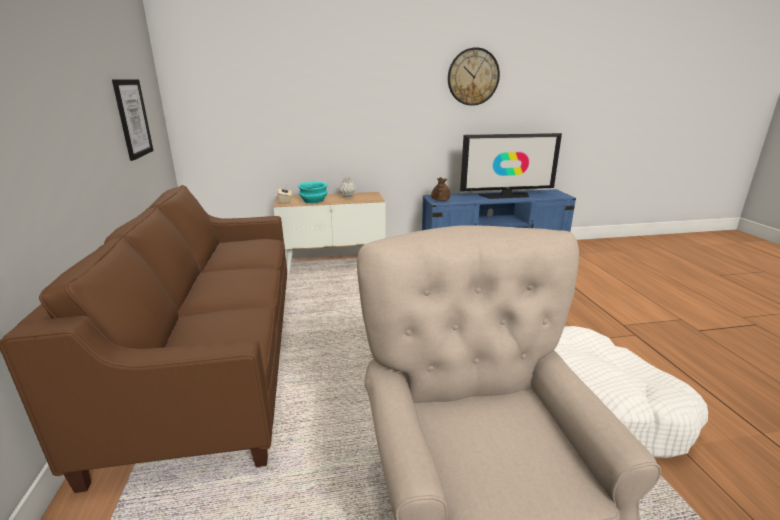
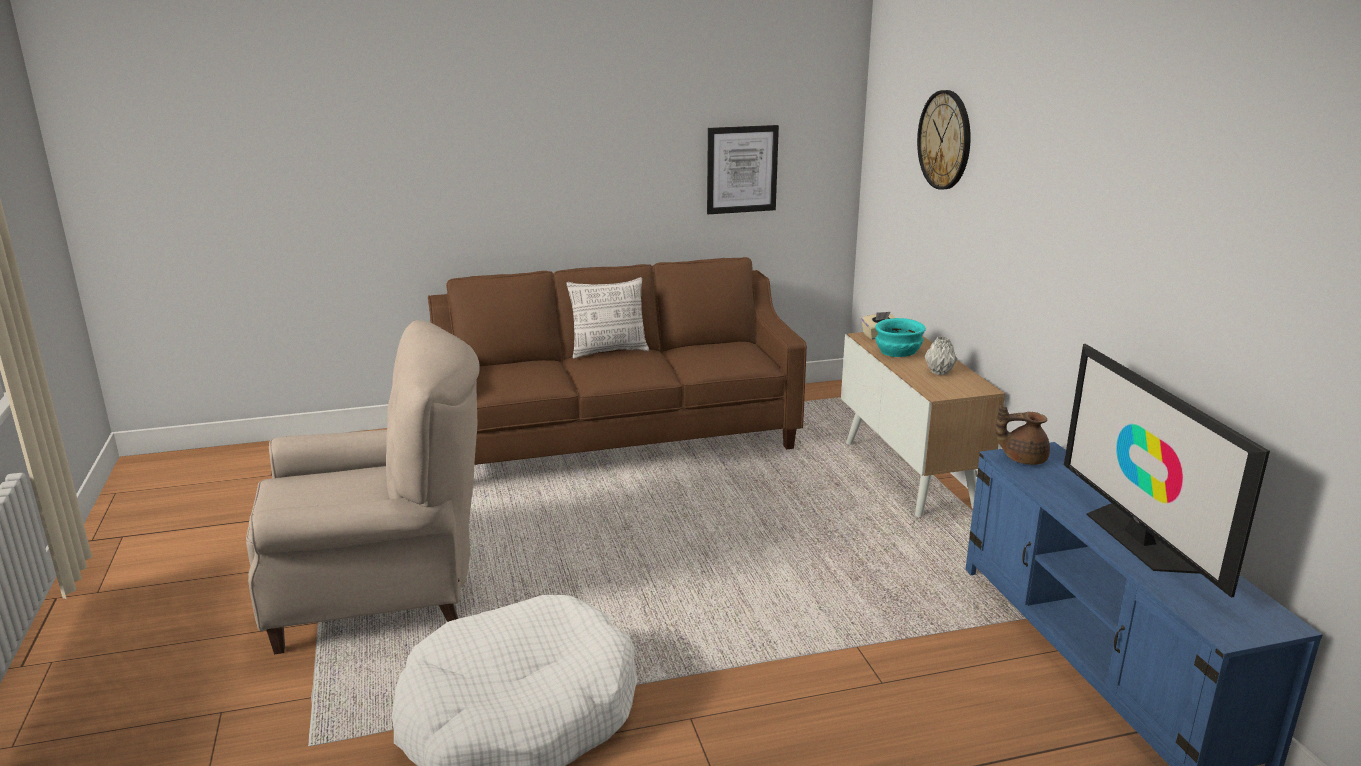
camera: 85 degrees right, 0 degrees up
wall clock [448,47,500,106] -> wall clock moved to [917,90,971,190]
none -> pillow [567,277,649,359]

